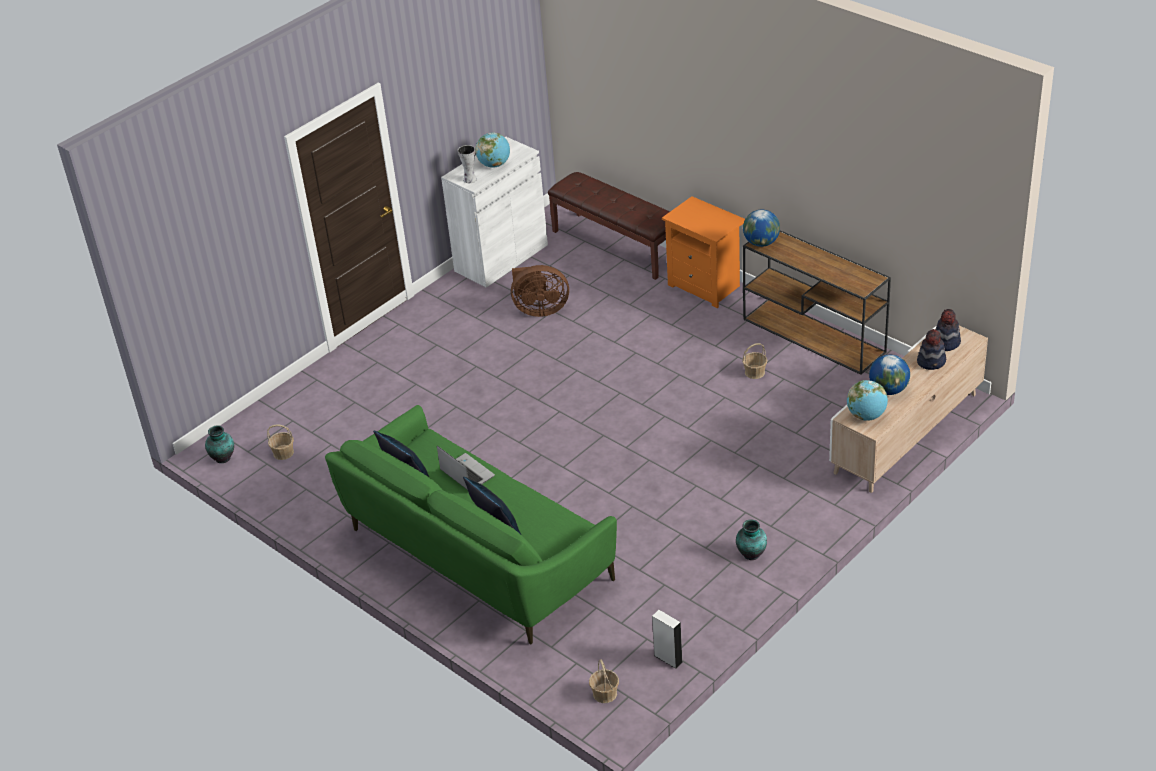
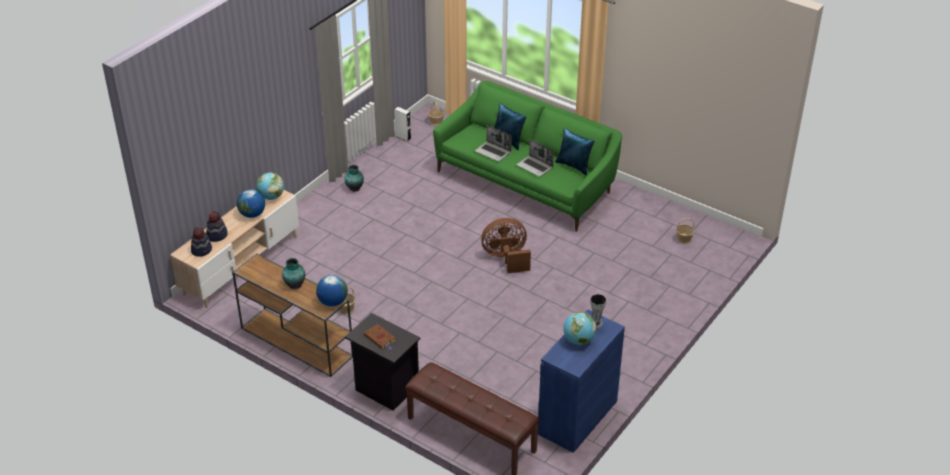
camera: 170 degrees right, 0 degrees up
vase [205,425,234,463] -> vase moved to [282,258,305,289]
white cabinet [441,137,548,288] -> blue cabinet [538,310,625,453]
brown fan [511,265,569,317] -> brown fan moved to [481,218,531,273]
orange nightstand [662,196,745,308] -> black nightstand [345,313,420,411]
none -> brown book [364,324,395,350]
none -> laptop [475,125,512,162]

